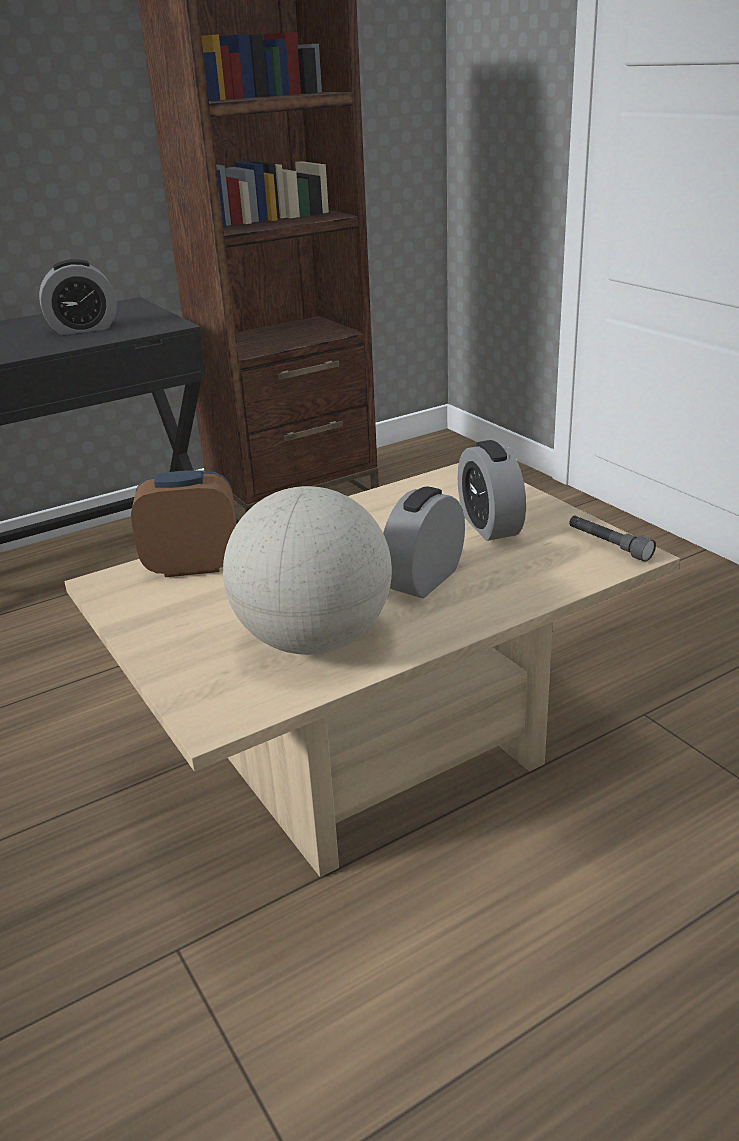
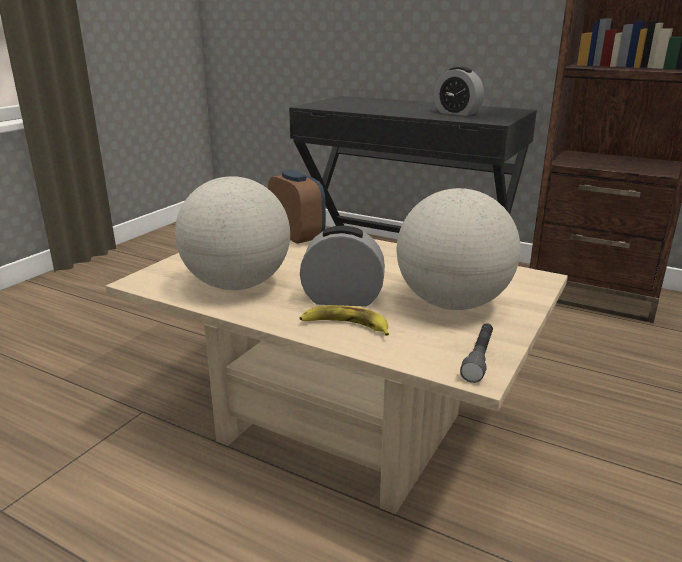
camera: 60 degrees right, 5 degrees down
alarm clock [457,440,526,541] -> globe [397,188,520,310]
none -> banana [299,305,389,336]

